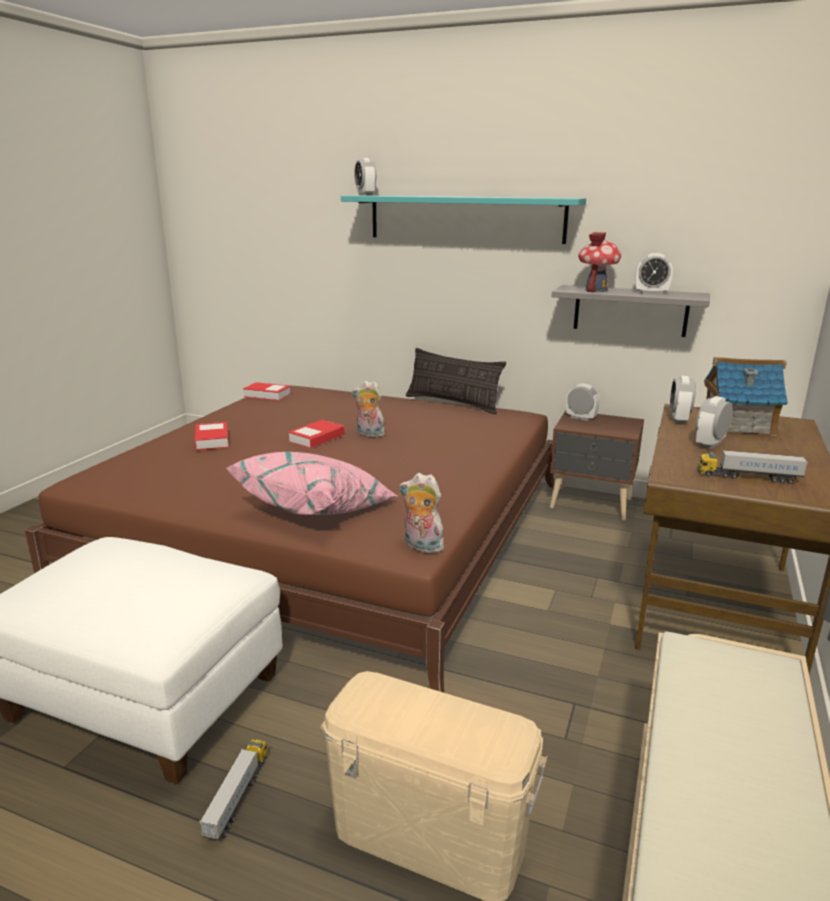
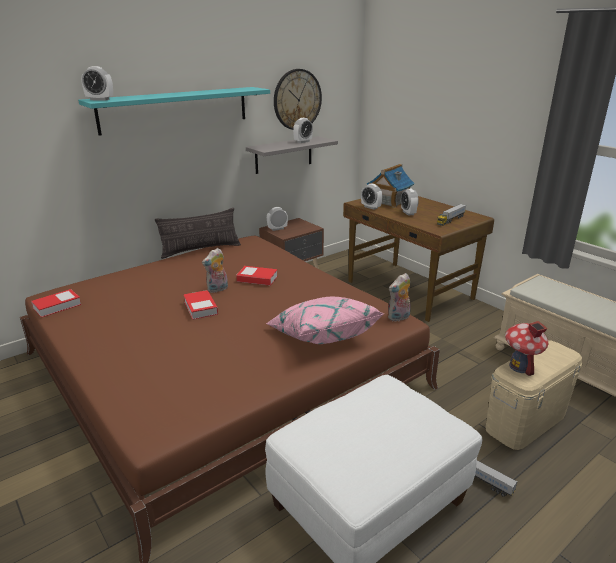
camera: 60 degrees left, 5 degrees up
book [194,422,229,450] -> book moved to [236,266,277,286]
toy house [578,232,621,292] -> toy house moved to [505,321,548,376]
none -> wall clock [274,69,322,130]

